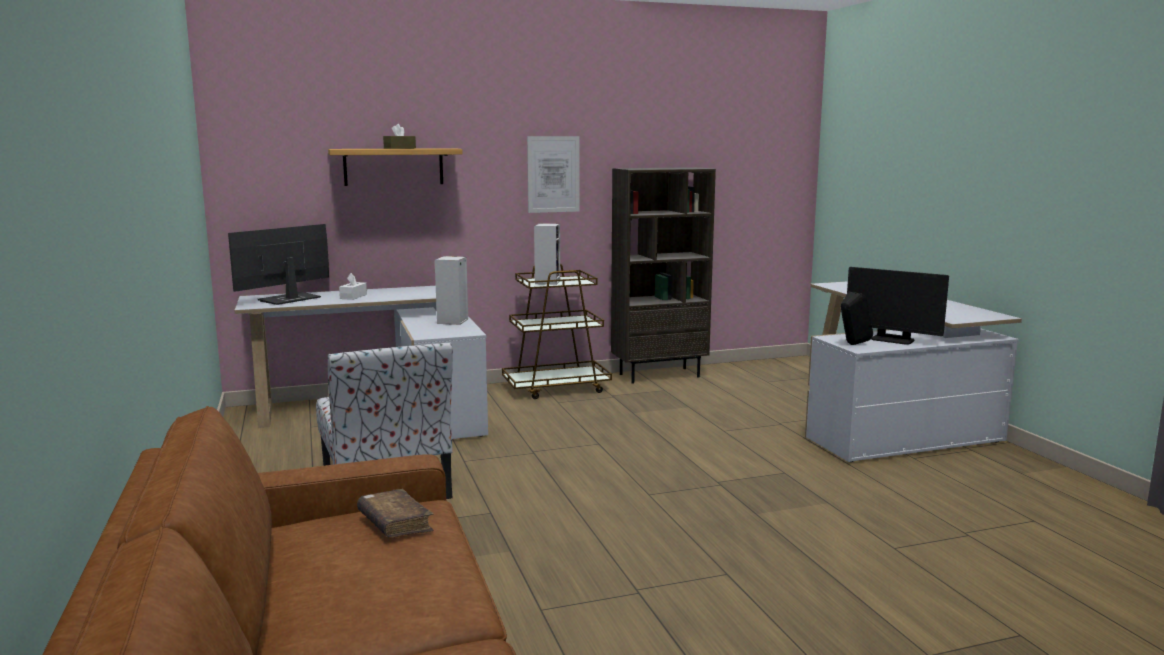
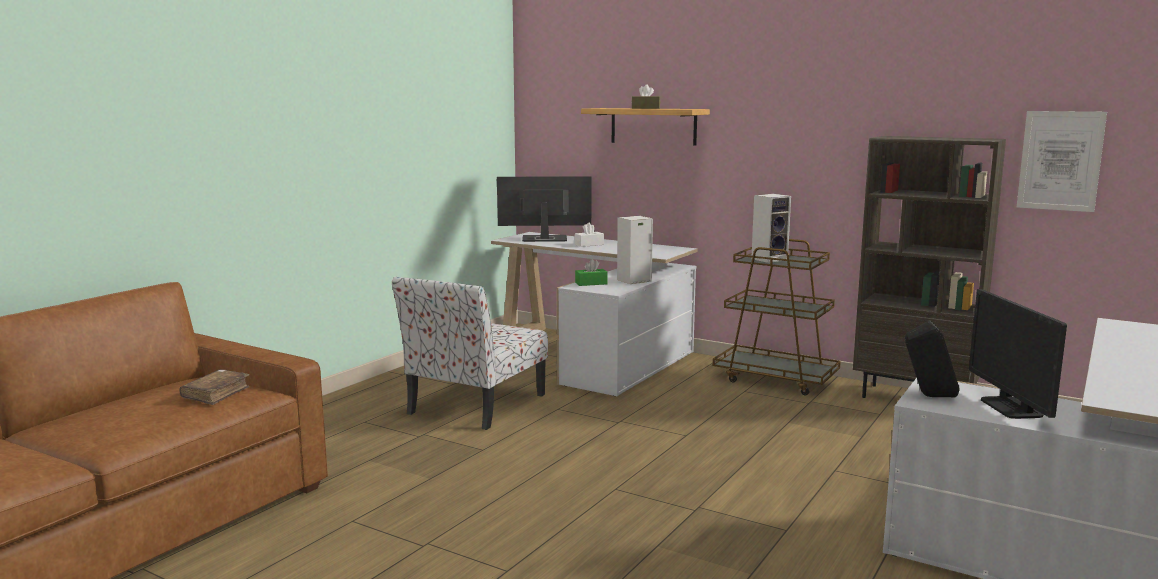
camera: 50 degrees right, 0 degrees up
picture [527,136,579,213] -> picture moved to [1017,111,1107,212]
none -> green tissue box [575,259,608,286]

